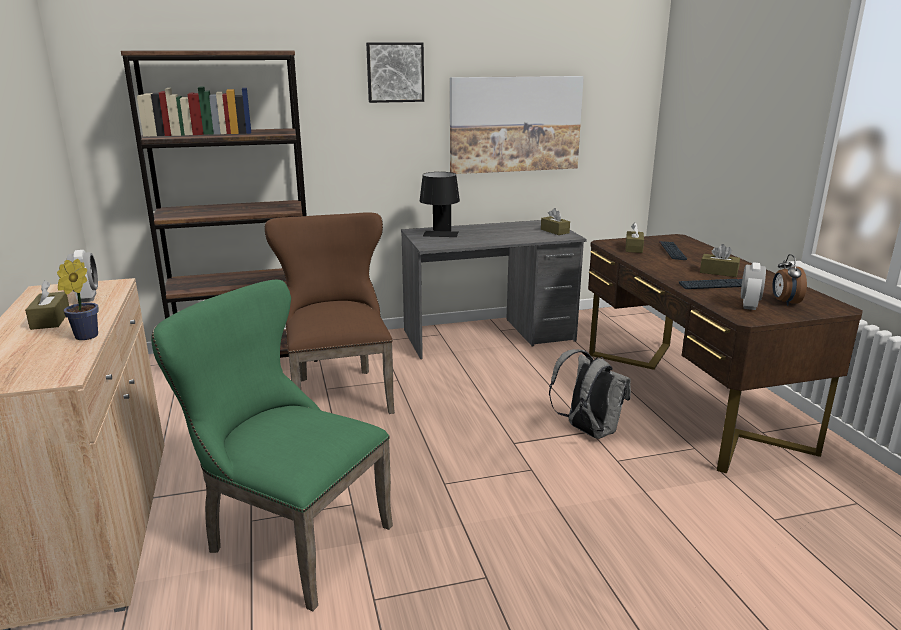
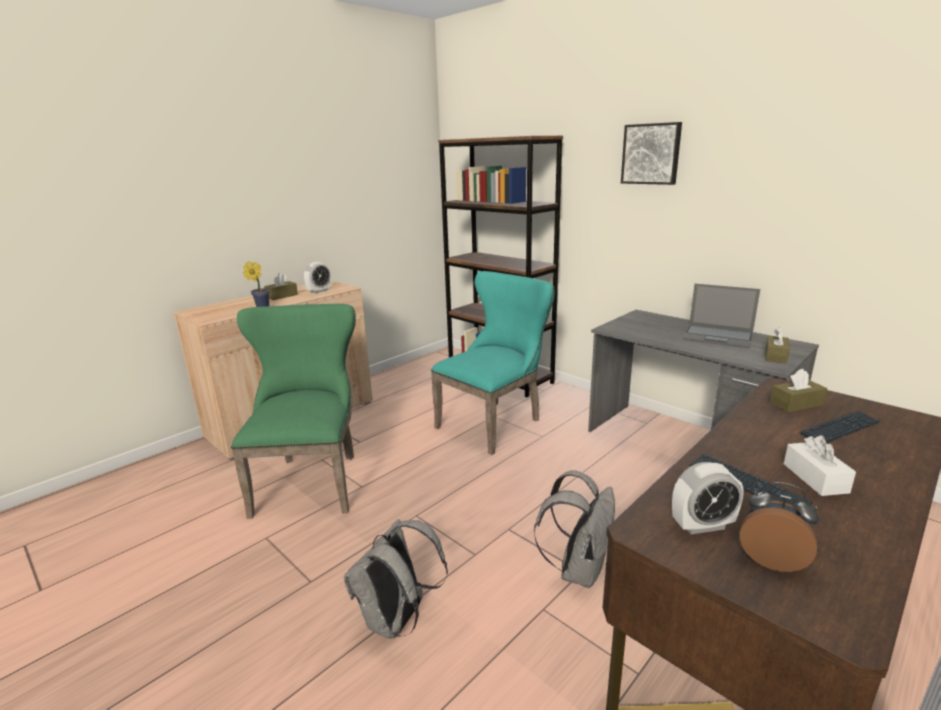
camera: 60 degrees right, 0 degrees up
brown chair [264,212,395,414] -> turquoise chair [431,271,555,455]
black table lamp [420,172,460,237] -> none
picture [450,76,584,174] -> none
brown tissue box [700,244,740,277] -> white tissue box [784,435,856,496]
alarm clock [772,254,807,306] -> alarm clock turned 60 degrees clockwise [739,482,819,572]
none -> grey backpack [344,519,448,639]
none -> laptop [682,284,760,348]

